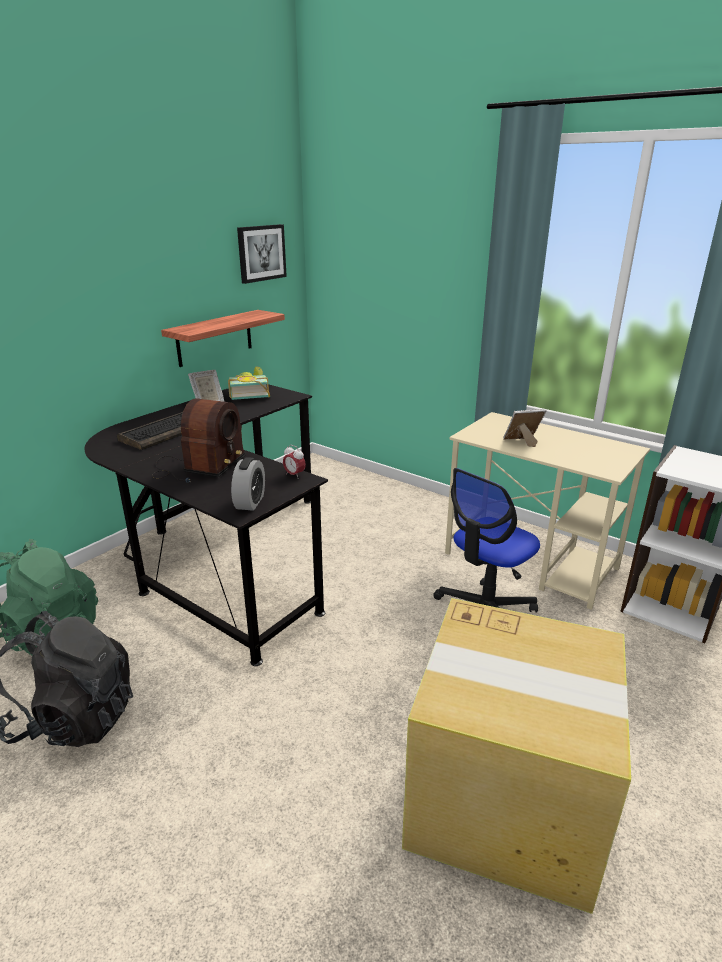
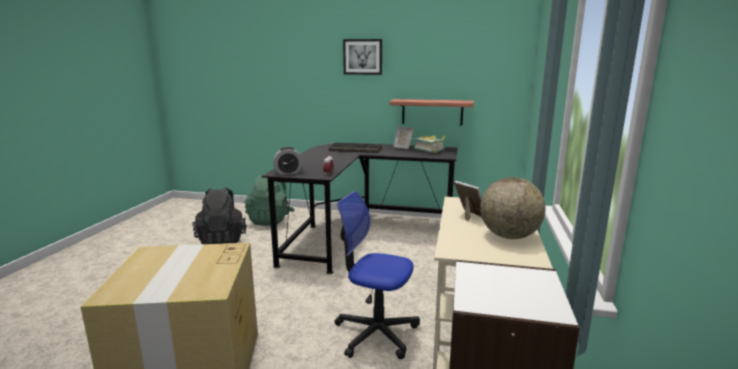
camera: 65 degrees right, 10 degrees down
radio [152,398,245,483] -> none
picture [237,224,287,284] -> picture moved to [343,39,382,75]
none -> globe [480,177,545,239]

